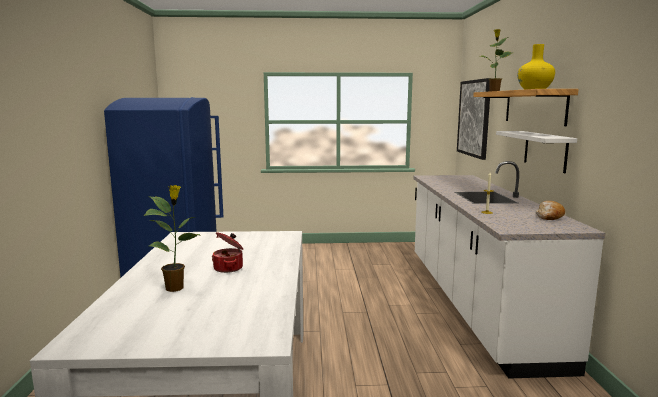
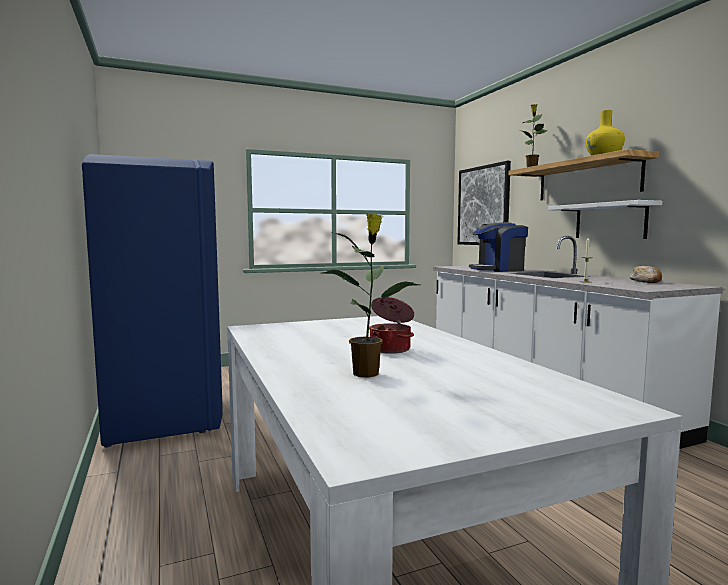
camera: 20 degrees left, 5 degrees down
none -> coffee machine [469,222,528,272]

